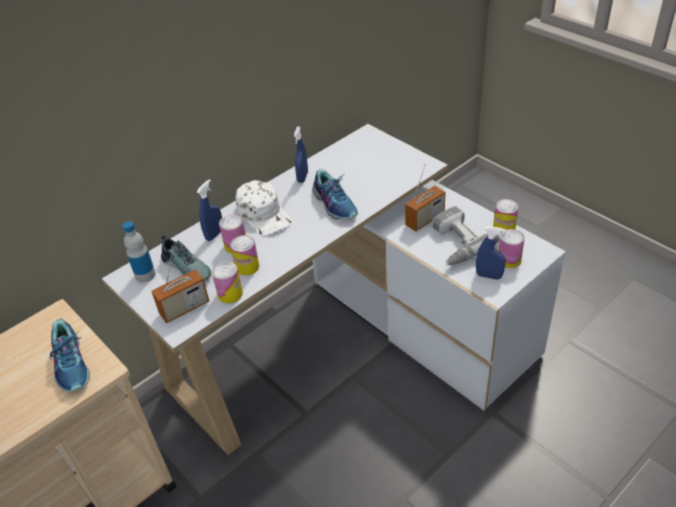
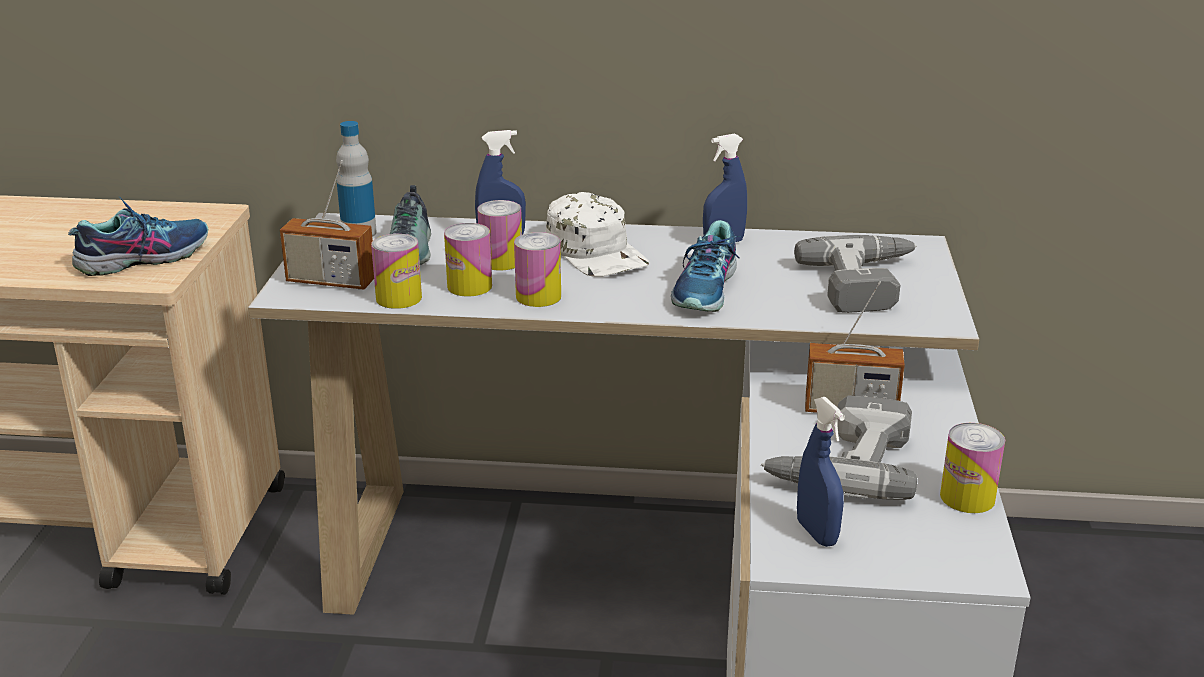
camera: 45 degrees right, 15 degrees down
shoe [50,318,90,392] -> shoe turned 150 degrees counterclockwise [68,197,208,276]
white cap [236,180,291,235] -> white cap turned 45 degrees counterclockwise [545,192,649,277]
can [499,229,525,268] -> can moved to [514,232,561,307]
none -> power drill [794,235,917,313]

